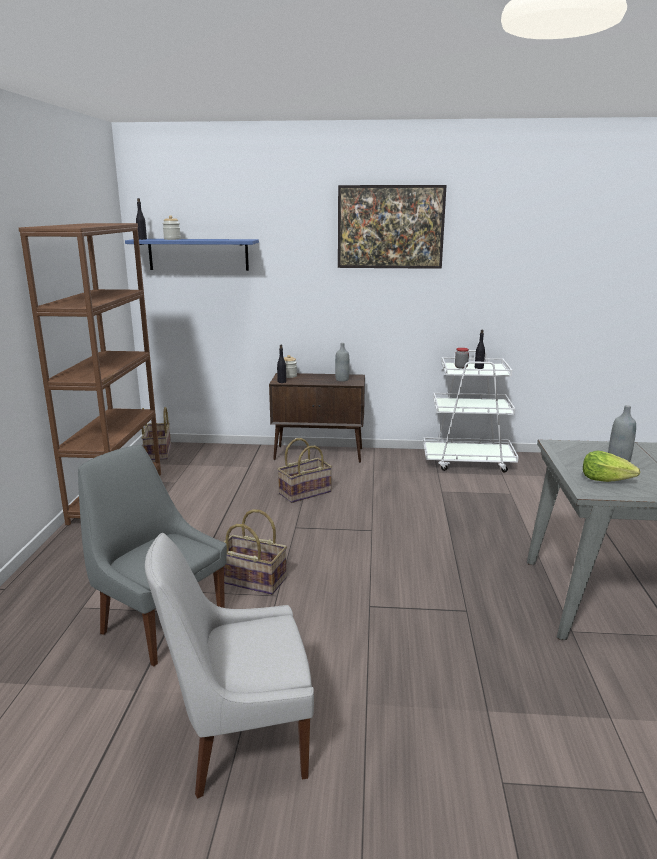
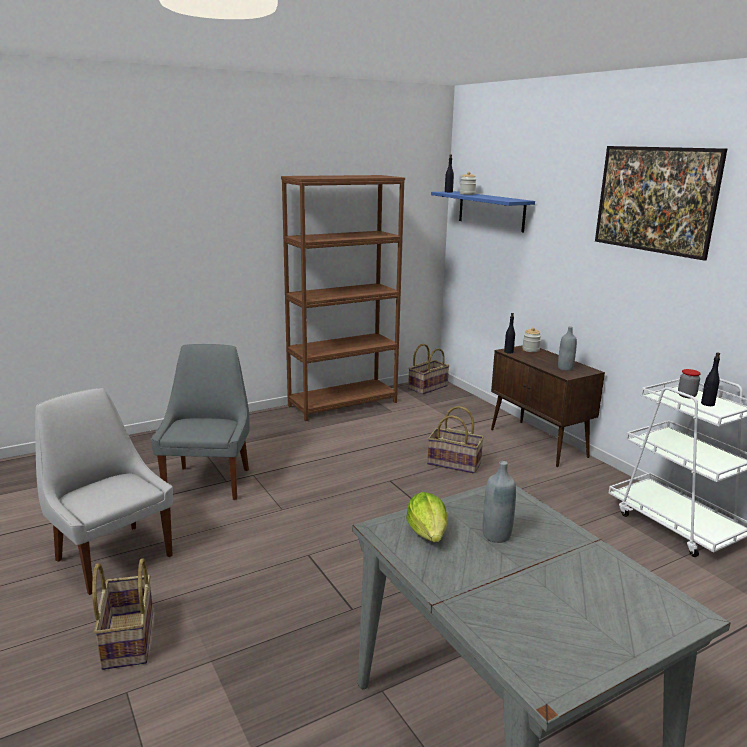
camera: 55 degrees right, 0 degrees up
basket [224,509,287,595] -> basket moved to [92,558,153,670]

